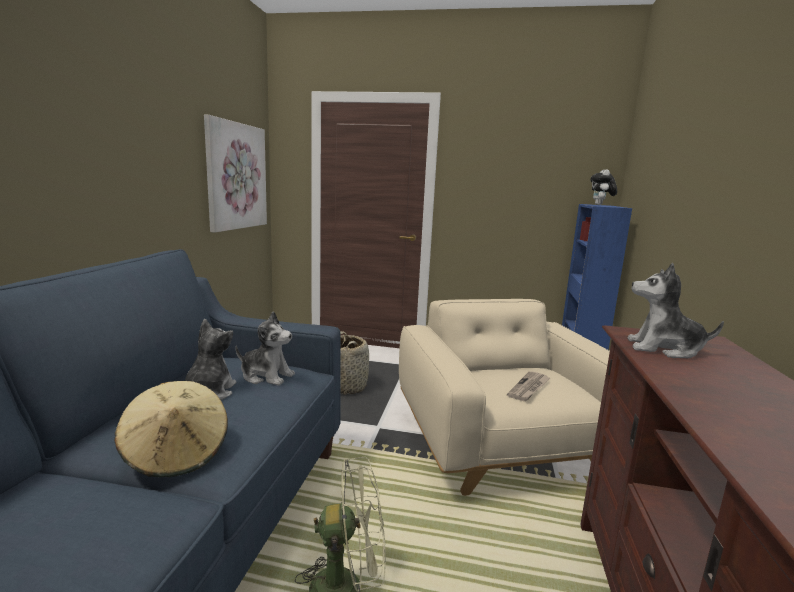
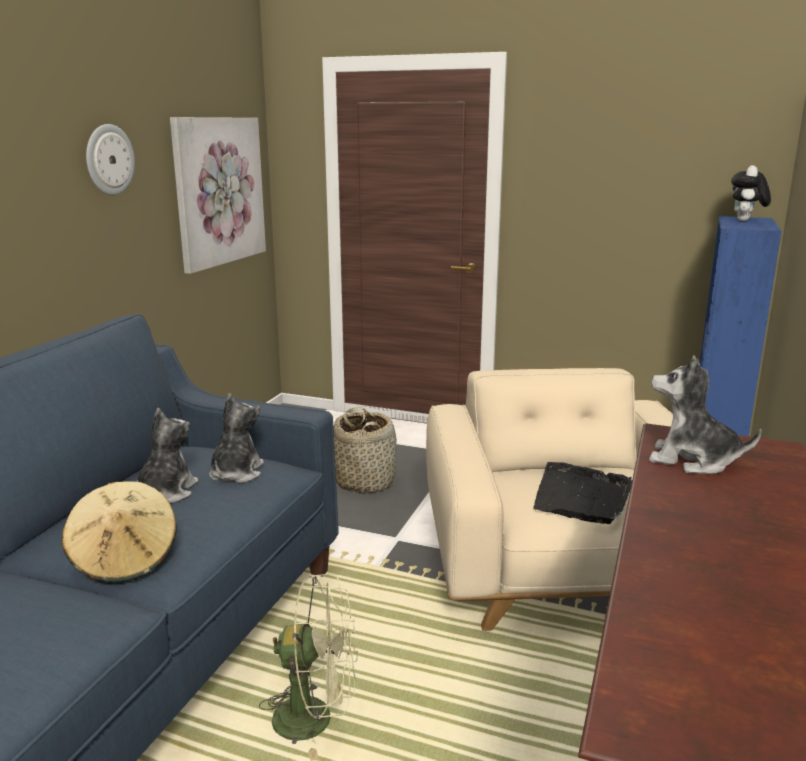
camera: 10 degrees right, 5 degrees up
plush toy [235,311,295,386] -> plush toy turned 105 degrees counterclockwise [209,393,264,483]
newspaper [507,371,550,401] -> black tray [533,462,632,524]
none -> wall clock [86,124,135,195]

